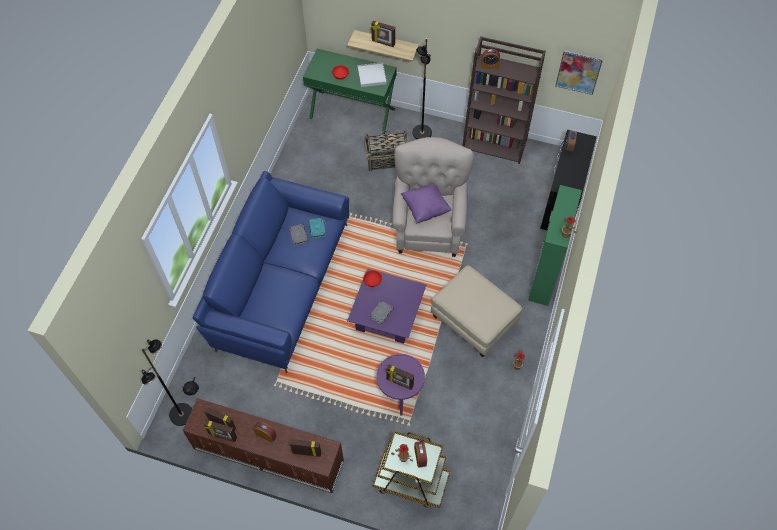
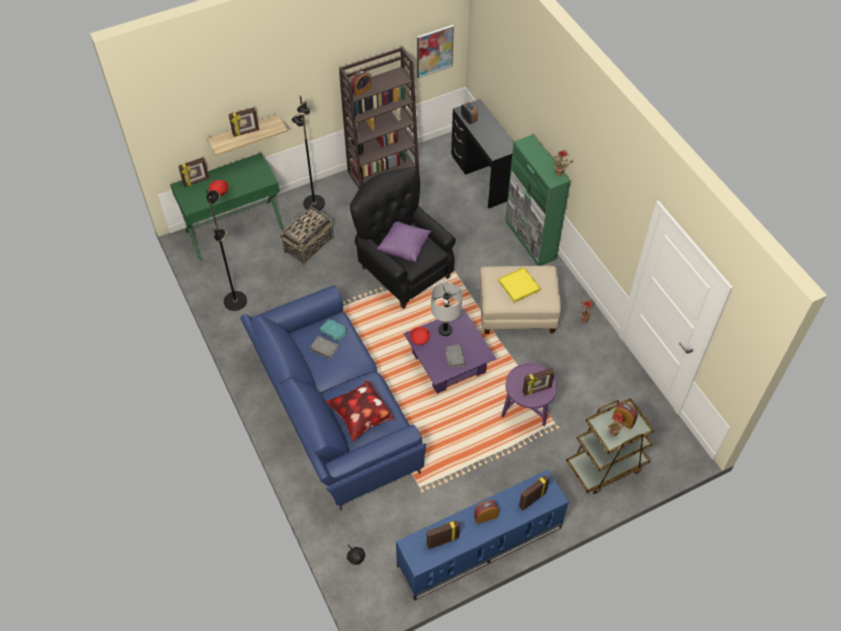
camera: 45 degrees left, 5 degrees down
black floor lamp [141,339,192,426] -> black floor lamp moved to [206,190,247,311]
brown tv stand [183,398,344,493] -> blue tv stand [396,470,568,601]
picture frame [204,420,237,442] -> picture frame moved to [178,157,209,187]
white tray [358,62,387,87] -> none
beige armchair [392,137,474,257] -> black armchair [350,167,456,309]
none -> pillow [326,380,393,441]
none -> grey table lamp [431,283,462,336]
none -> yellow tray [498,267,541,303]

